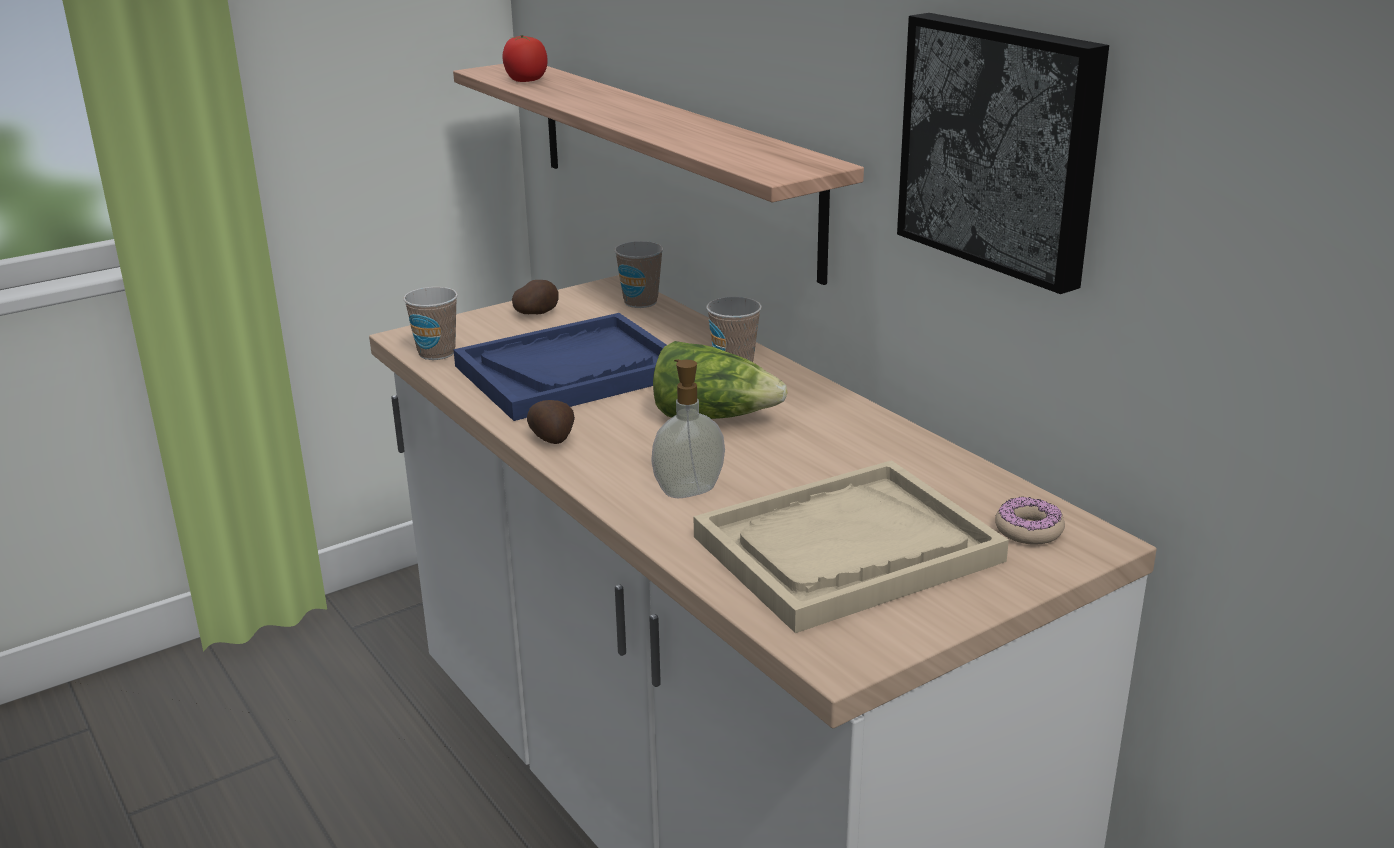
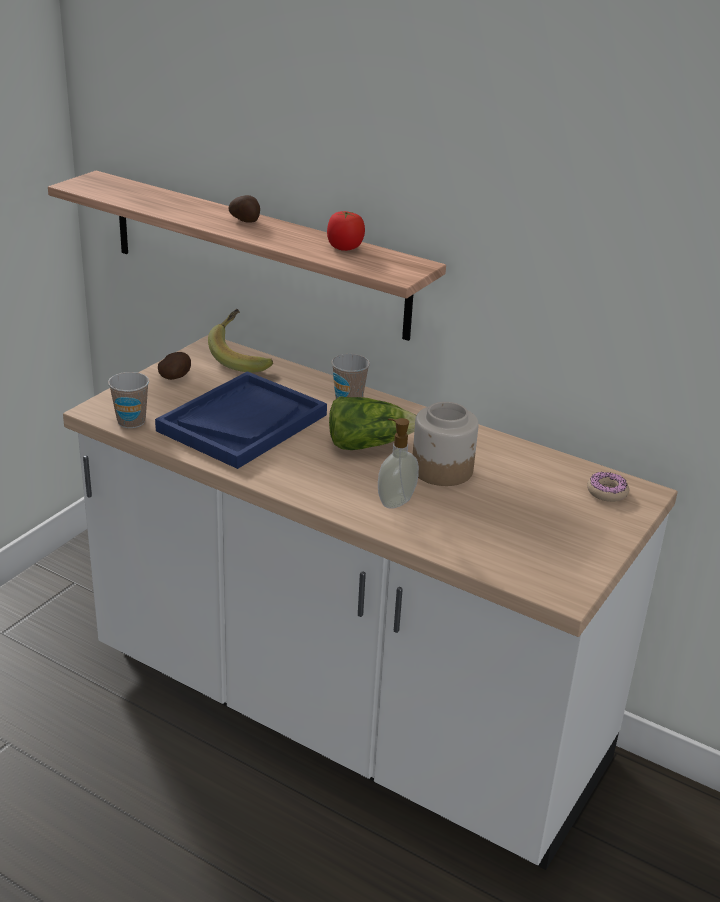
camera: 25 degrees left, 5 degrees up
tomato [502,35,548,82] -> tomato moved to [327,211,365,251]
potato [527,400,575,444] -> potato moved to [229,195,260,223]
cup [614,241,663,308] -> banana [208,309,273,372]
beige tray [694,460,1009,633] -> none
picture [897,13,1109,294] -> none
none -> jar [413,402,479,486]

